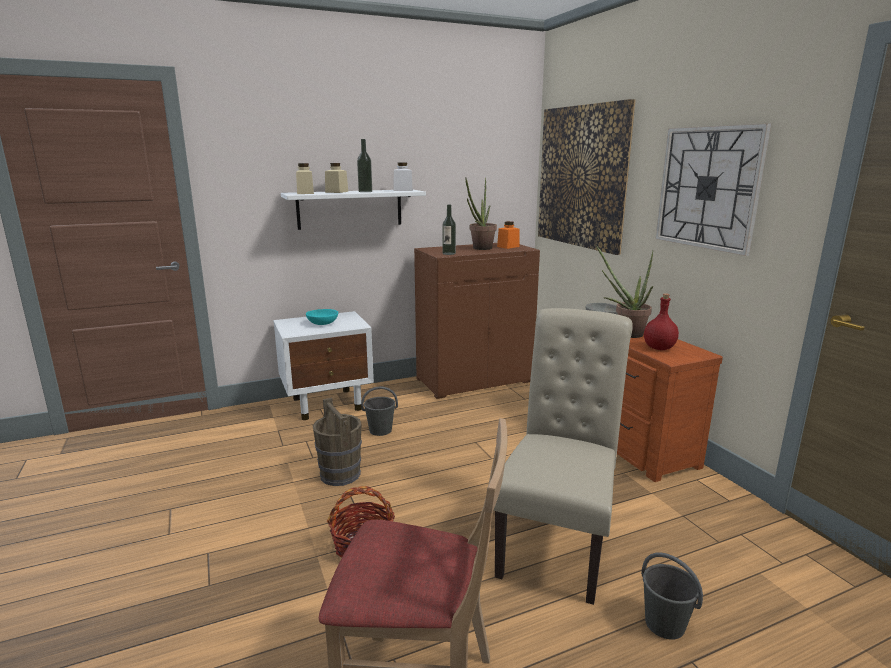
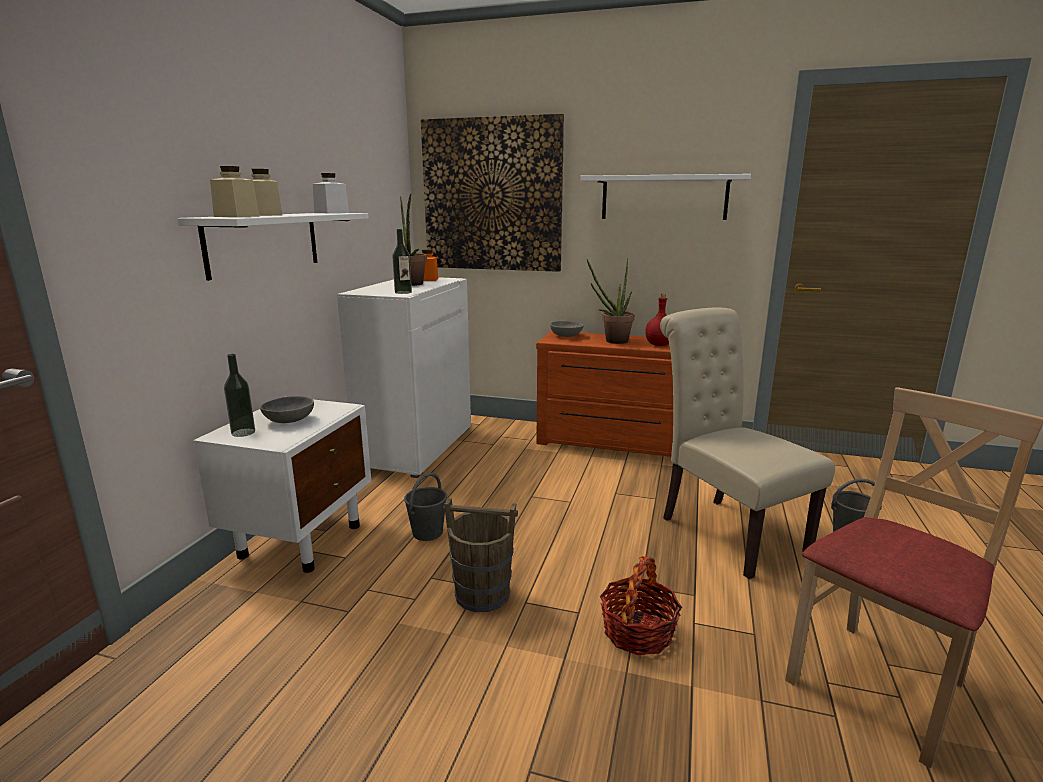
camera: 50 degrees left, 0 degrees up
turquoise bowl [306,309,338,325] -> grey bowl [260,396,314,423]
bottle [357,139,372,192] -> bottle moved to [224,354,255,437]
brown cabinet [414,243,540,399] -> white cabinet [337,277,471,478]
wall clock [655,123,771,256] -> white shelf [580,174,751,220]

